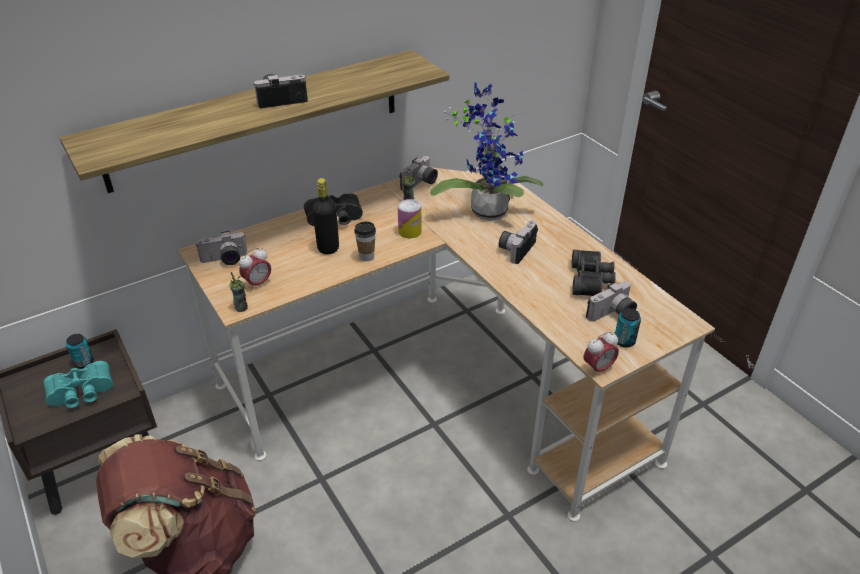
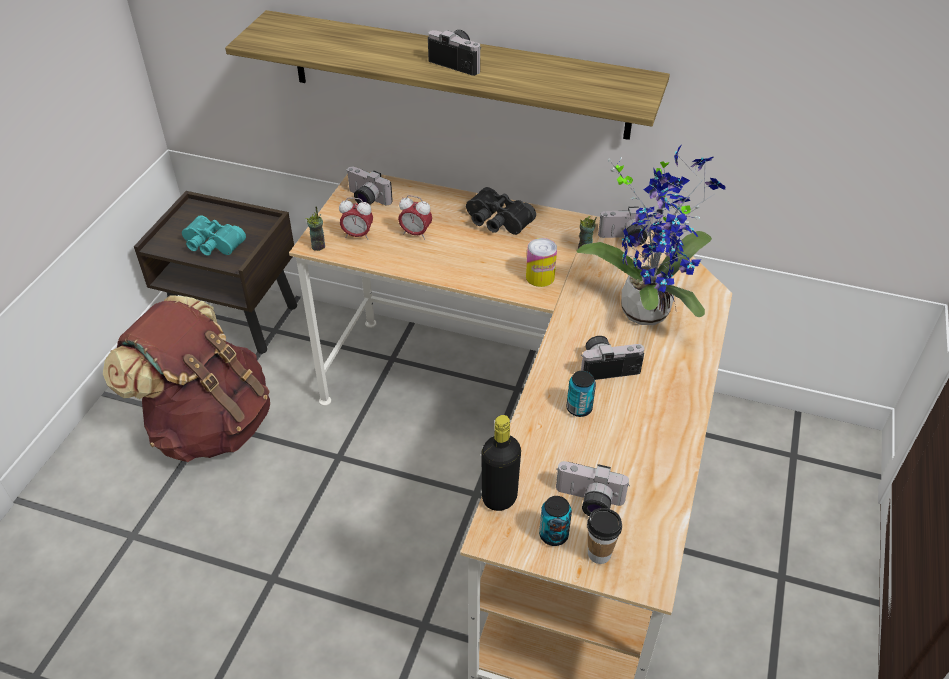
camera: 50 degrees right, 5 degrees up
can [66,334,94,368] -> can moved to [566,371,596,417]
black bottle [312,178,339,255] -> black bottle moved to [481,415,521,511]
cup [354,221,376,261] -> cup moved to [587,508,622,564]
black binoculars [572,250,616,296] -> none
alarm clock [584,331,619,376] -> alarm clock moved to [398,195,432,240]

